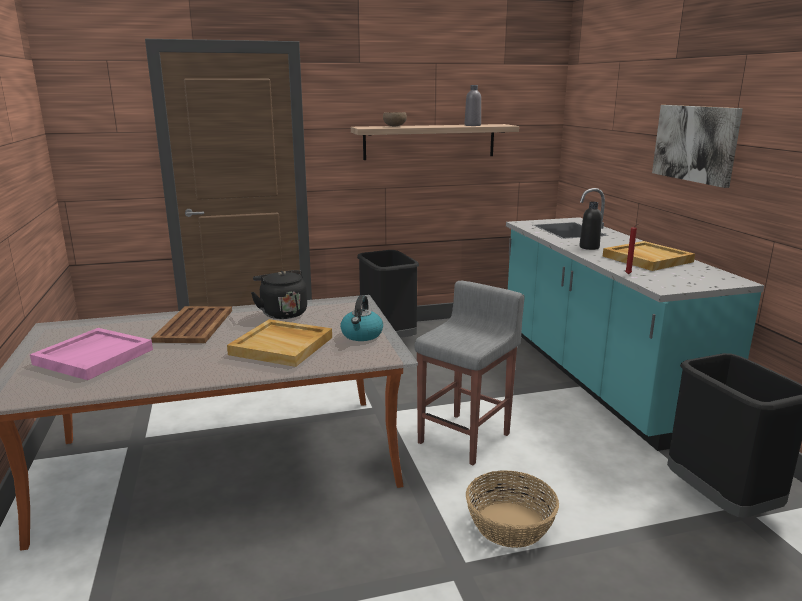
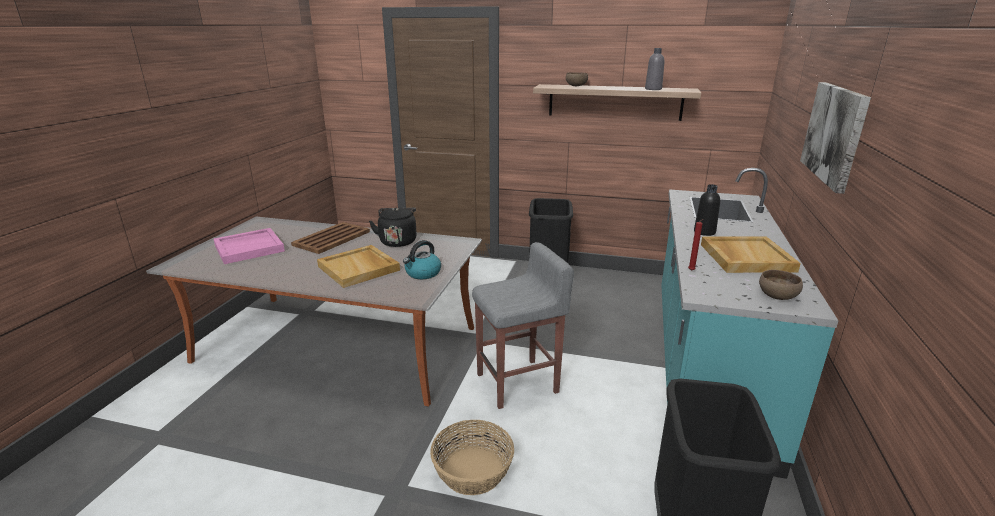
camera: 30 degrees right, 5 degrees up
none -> brown bowl [759,270,803,300]

